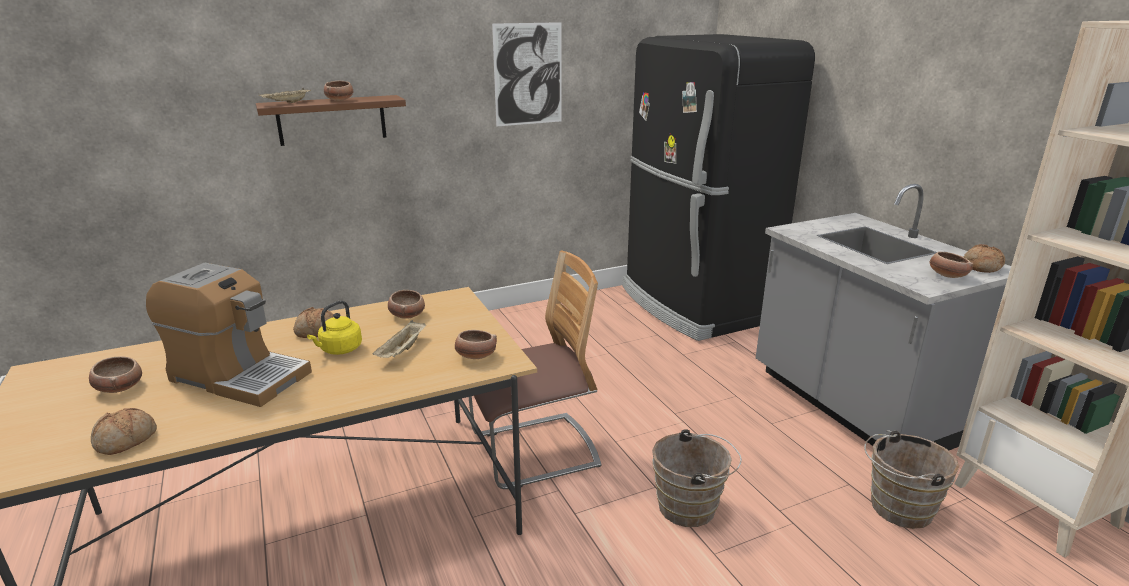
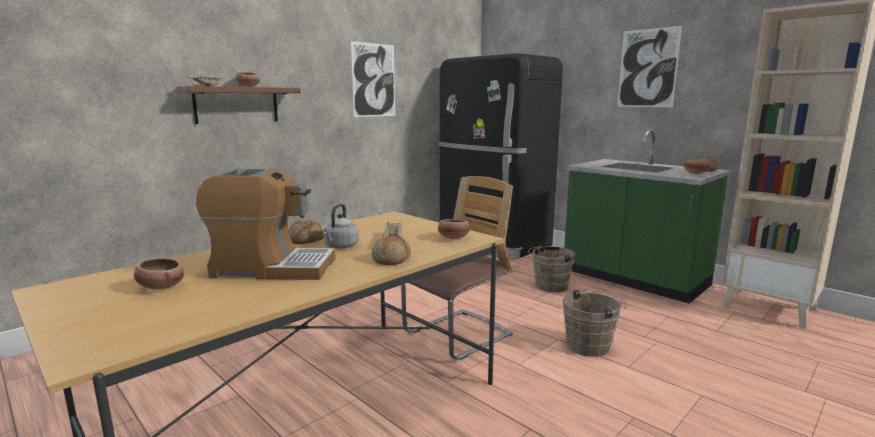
camera: 20 degrees left, 10 degrees down
bread [91,408,157,455] -> bread moved to [372,236,411,265]
yellow kettle [307,300,362,355] -> grey kettle [323,204,359,248]
bowl [388,290,425,319] -> none
grey counter [756,184,1011,451] -> green counter [564,129,730,304]
brown bucket [864,430,959,529] -> brown bucket moved to [528,245,575,292]
none -> picture [617,26,682,107]

